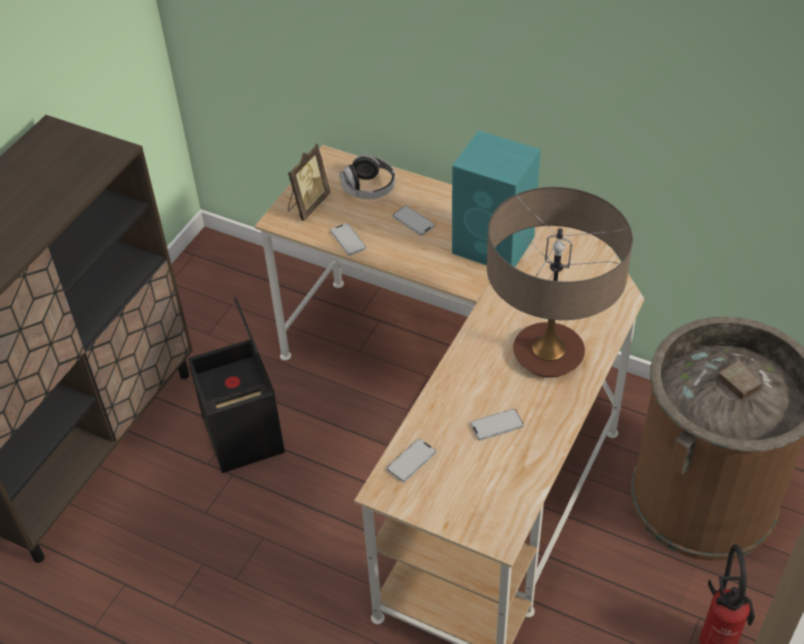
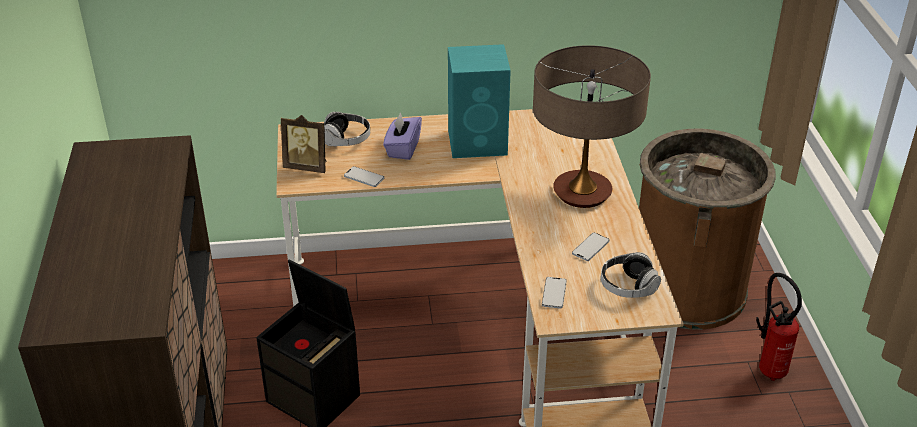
camera: 35 degrees left, 10 degrees down
picture frame [288,144,330,221] -> picture frame turned 105 degrees clockwise [281,115,326,173]
phone [392,206,435,236] -> purple tissue box [383,112,422,160]
none -> headphones [601,252,661,298]

